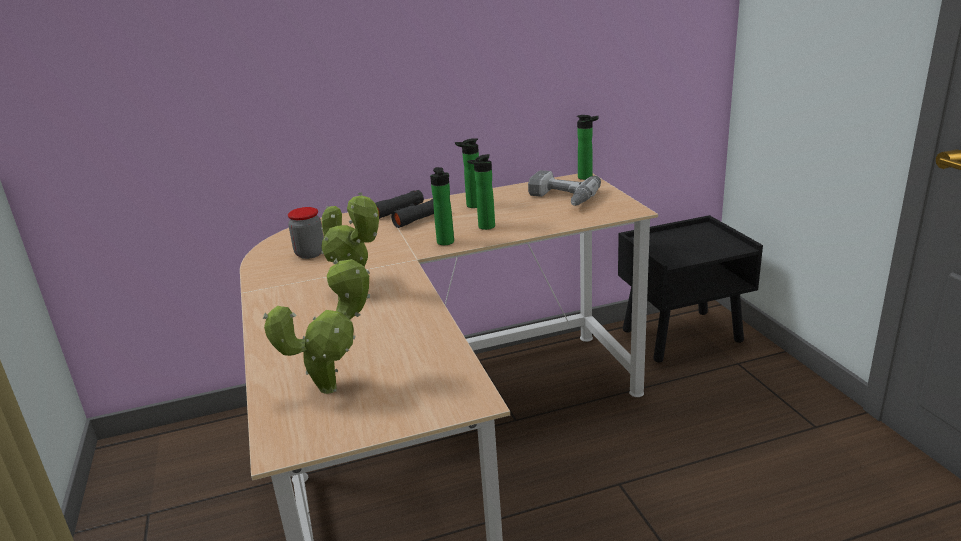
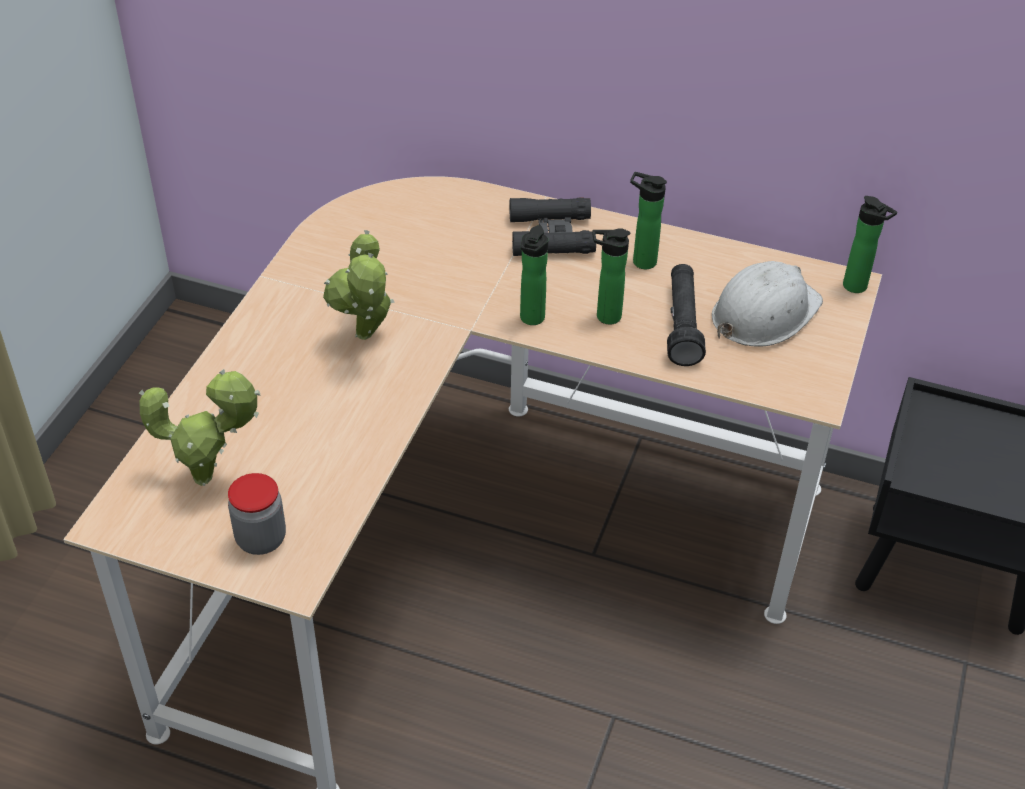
camera: 35 degrees right, 20 degrees up
jar [288,207,324,259] -> jar moved to [228,473,286,555]
power drill [528,170,601,206] -> white hard hat [712,261,823,347]
none -> black flashlight [667,264,706,366]

